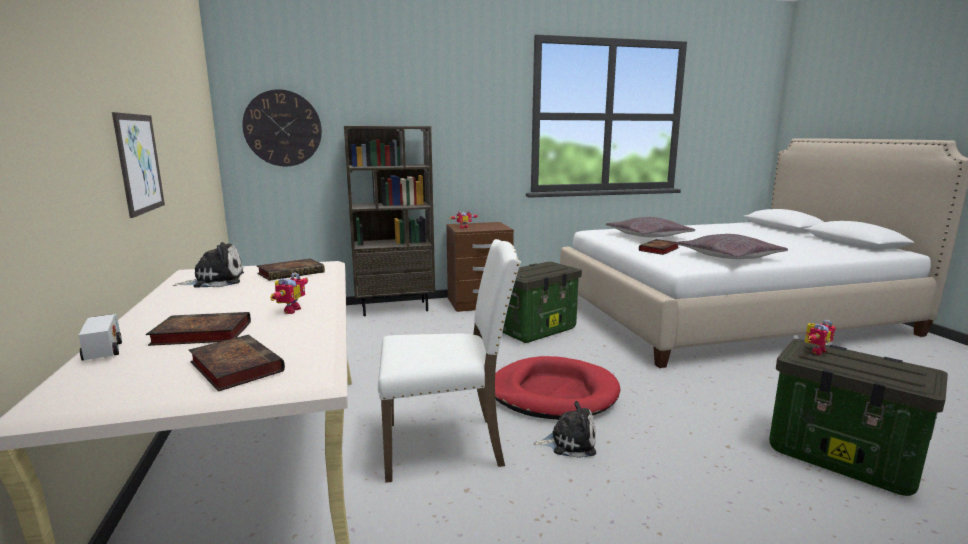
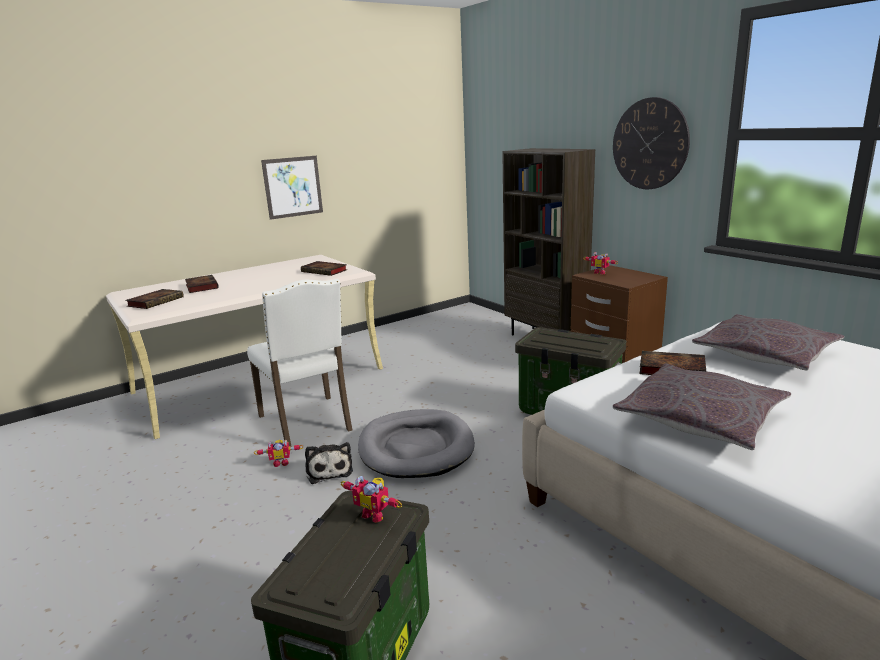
camera: 70 degrees right, 5 degrees up
toy truck [79,314,122,361] -> none
plush toy [173,242,244,287] -> none
wall clock [242,89,322,166] -> wall clock moved to [613,97,690,189]
toy robot [270,273,308,314] -> toy robot moved to [254,439,303,467]
red dog bed [495,356,621,420] -> grey dog bed [358,409,475,478]

